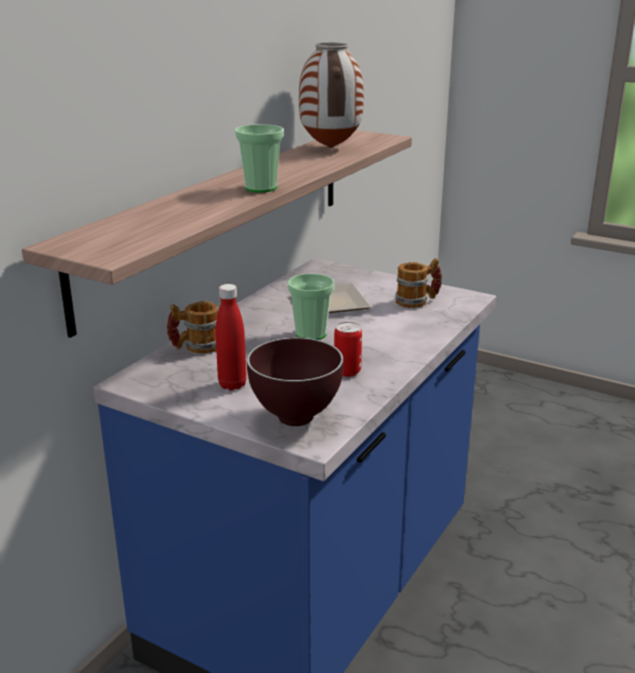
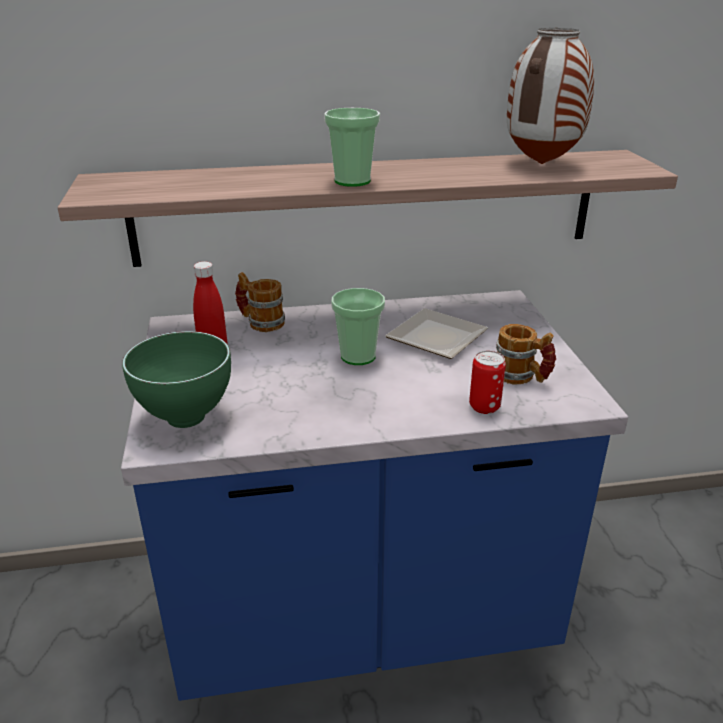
camera: 50 degrees right, 5 degrees up
brown bowl [247,337,344,426] -> green bowl [122,331,231,428]
can [334,322,362,377] -> can moved to [469,351,506,414]

